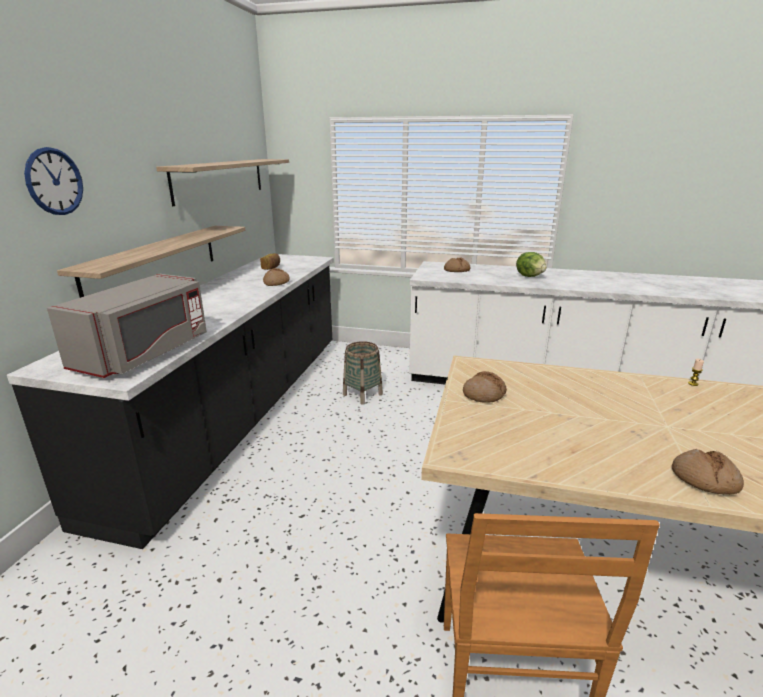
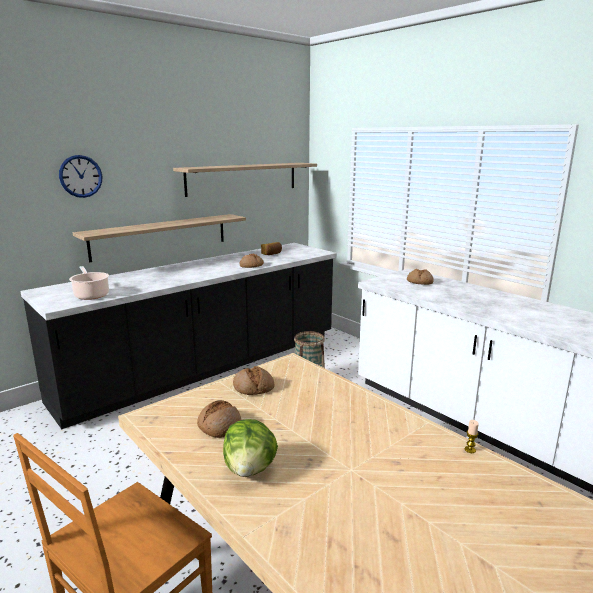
camera: 35 degrees right, 5 degrees down
grey microwave [47,274,207,378] -> cooking pot [69,266,109,300]
lettuce [516,252,547,277] -> lettuce moved to [223,419,278,477]
bread [672,449,744,495] -> bread moved to [197,400,241,438]

